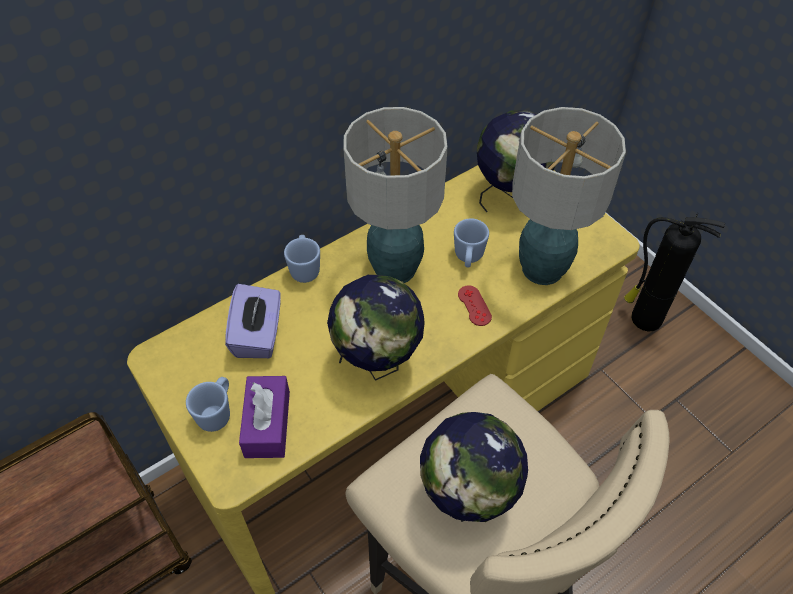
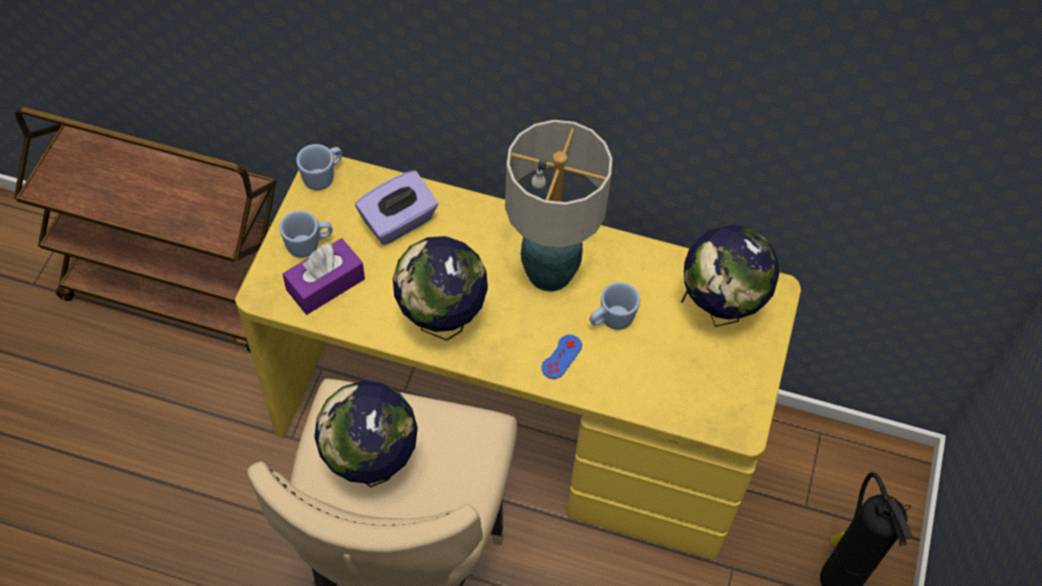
camera: 50 degrees right, 5 degrees up
blue mug [284,235,320,283] -> blue mug moved to [296,144,342,190]
red game controller [458,285,492,326] -> blue game controller [541,335,582,379]
table lamp [512,107,626,285] -> none

